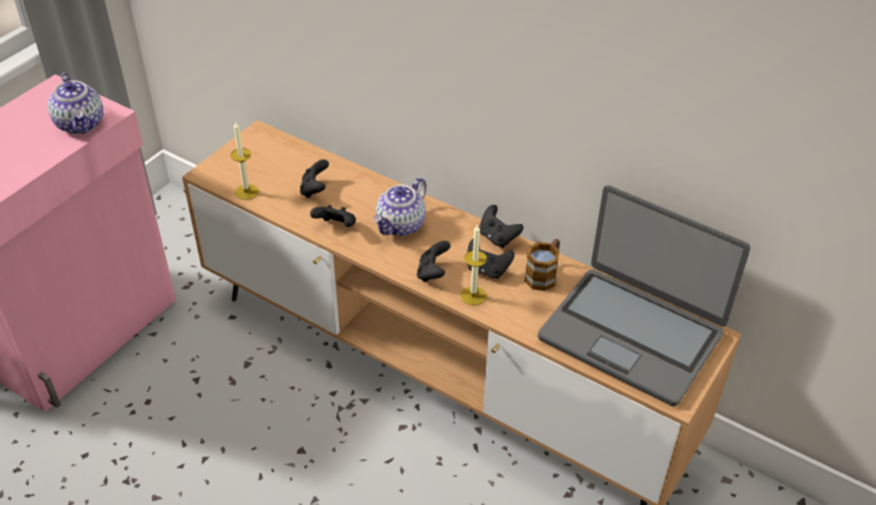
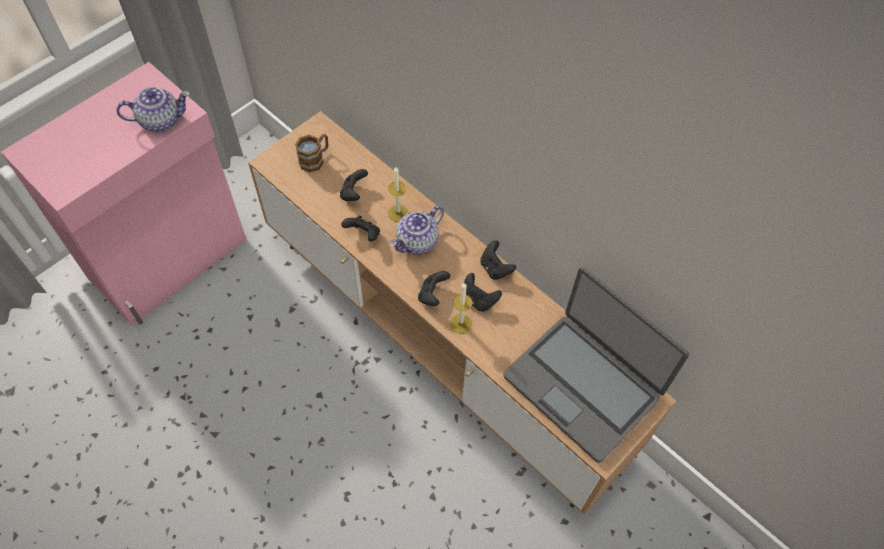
camera: 10 degrees right, 15 degrees up
teapot [48,73,103,134] -> teapot turned 90 degrees counterclockwise [116,87,189,132]
candle [230,121,259,200] -> candle moved to [388,167,408,222]
mug [524,239,560,291] -> mug moved to [295,134,328,172]

